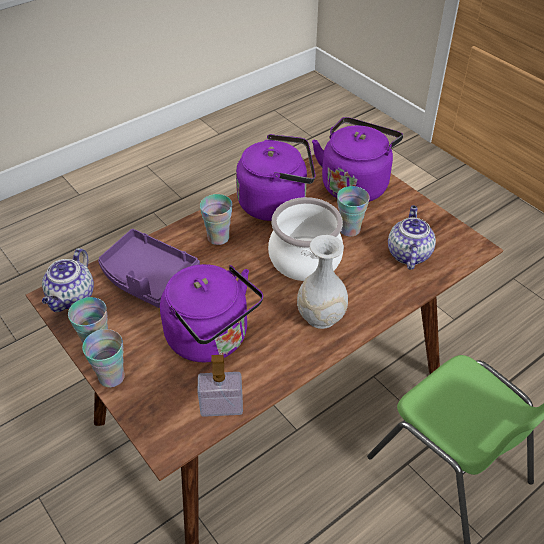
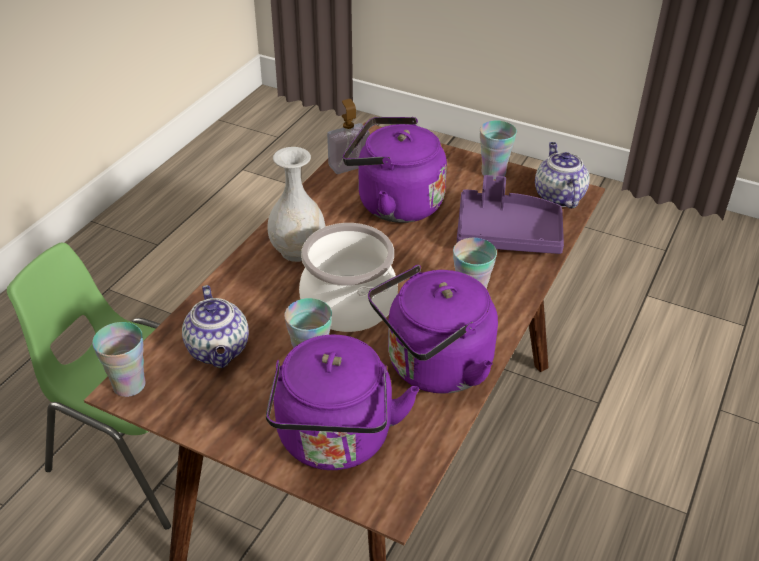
camera: 155 degrees right, 5 degrees down
cup [82,329,125,387] -> cup moved to [92,322,146,397]

